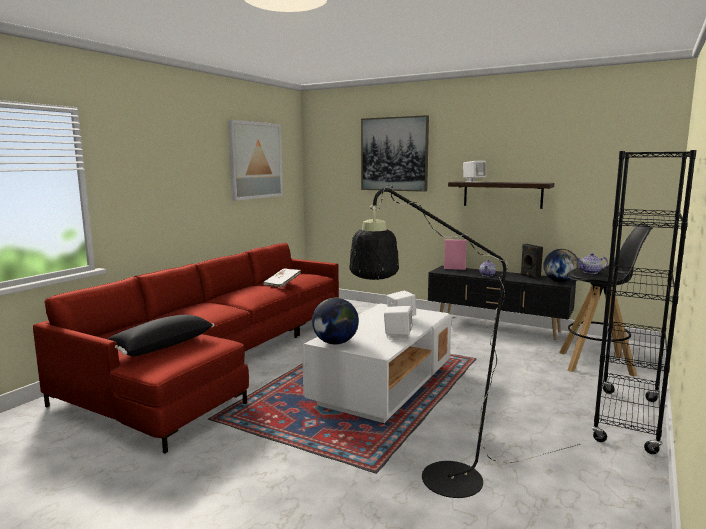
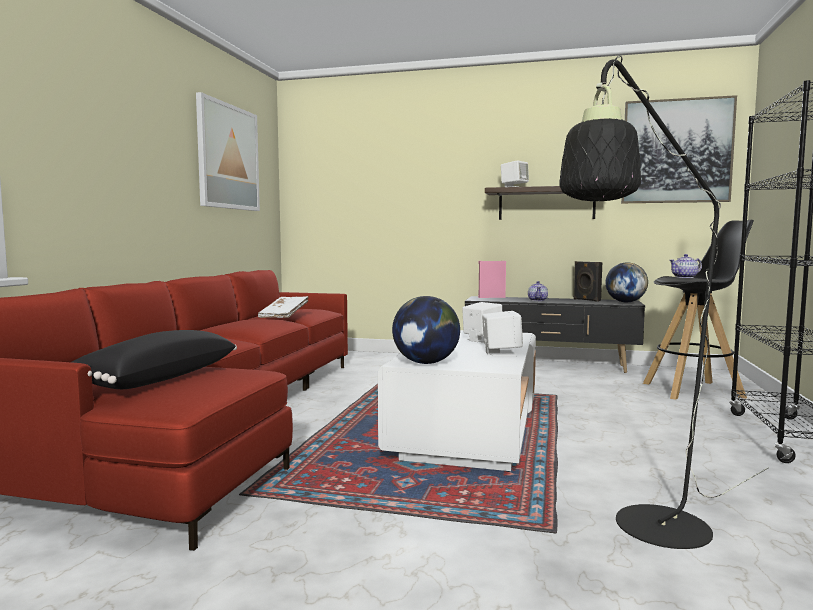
camera: 15 degrees left, 5 degrees down
picture [361,115,429,192] -> picture moved to [621,95,737,203]

